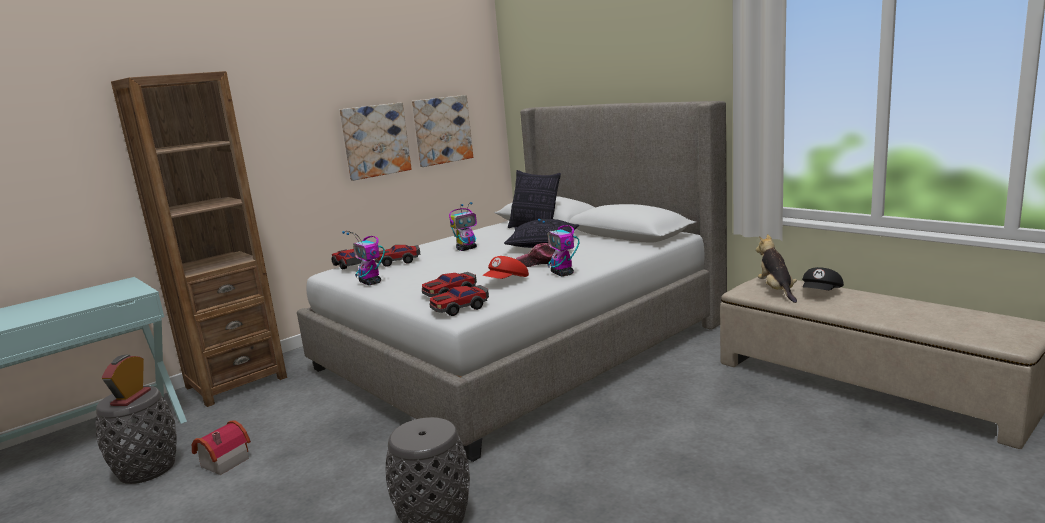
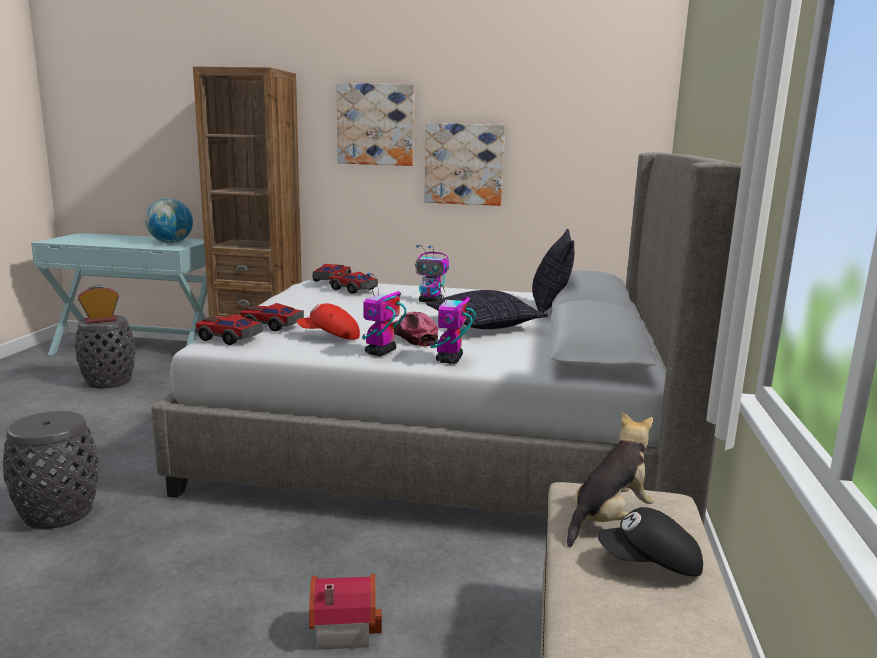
camera: 50 degrees right, 0 degrees up
toy house [192,420,251,475] -> toy house moved to [309,574,382,649]
toy robot [342,231,385,285] -> toy robot moved to [425,279,476,364]
picture [412,95,473,167] -> picture moved to [337,83,414,166]
none -> globe [145,198,193,243]

